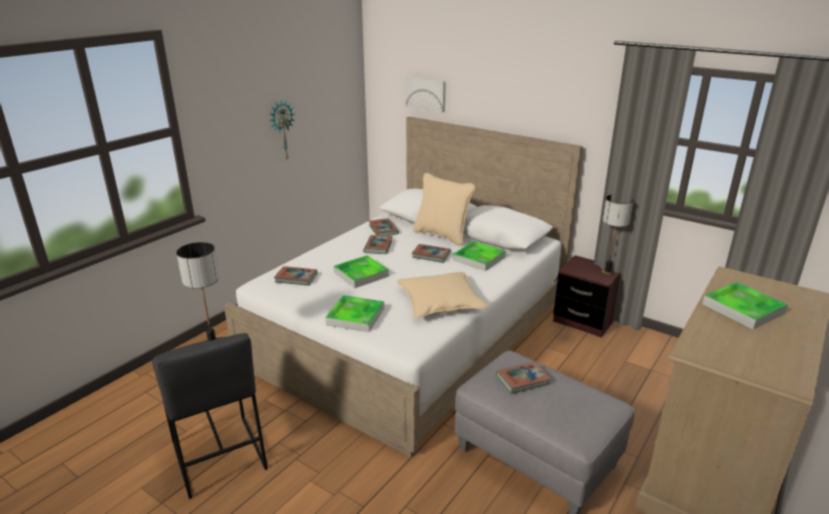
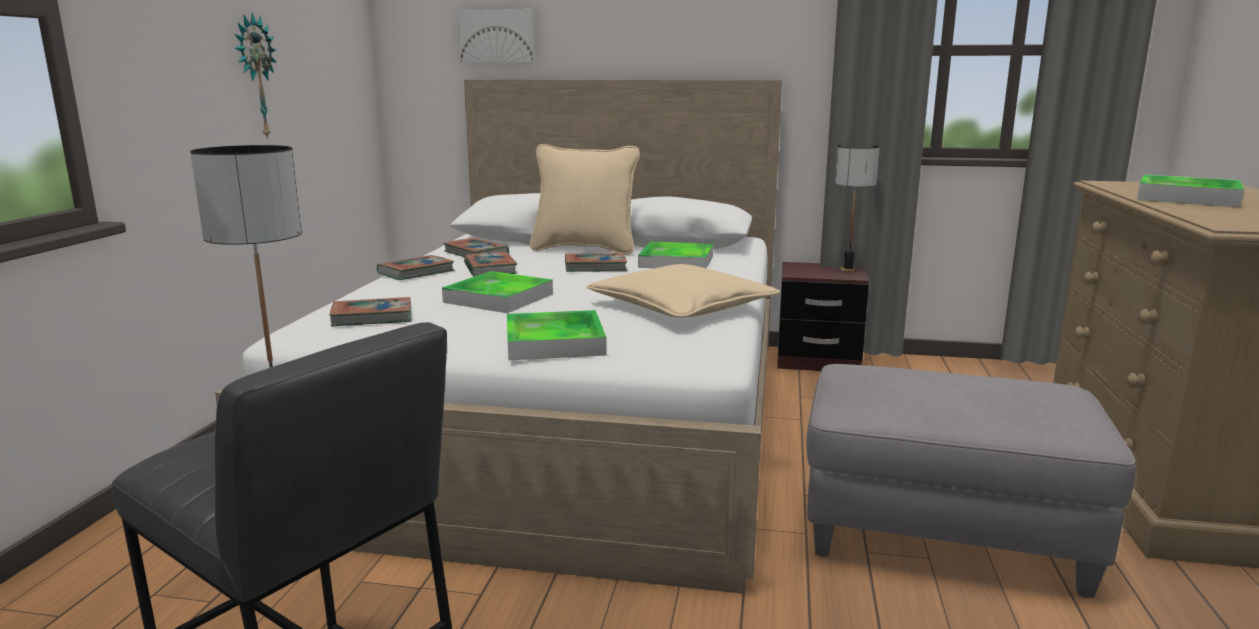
camera: 25 degrees left, 10 degrees down
book [496,362,551,394] -> book moved to [377,255,454,280]

